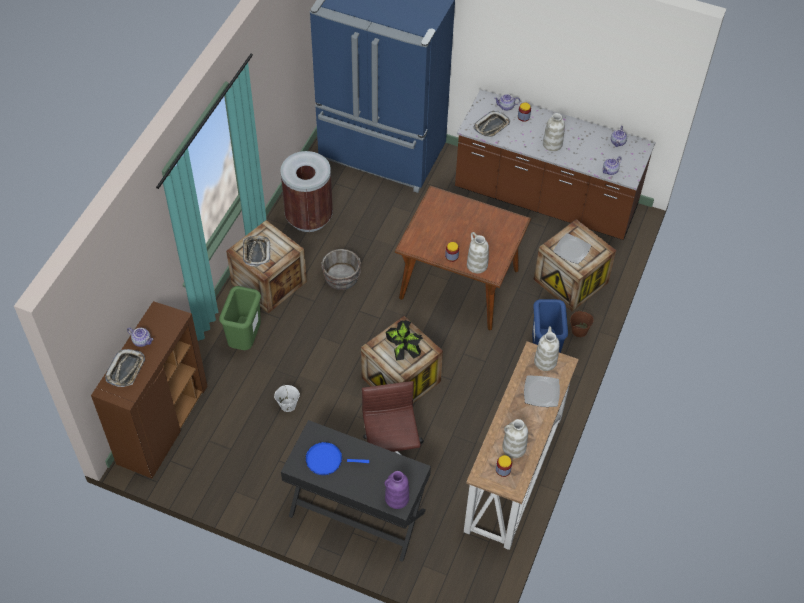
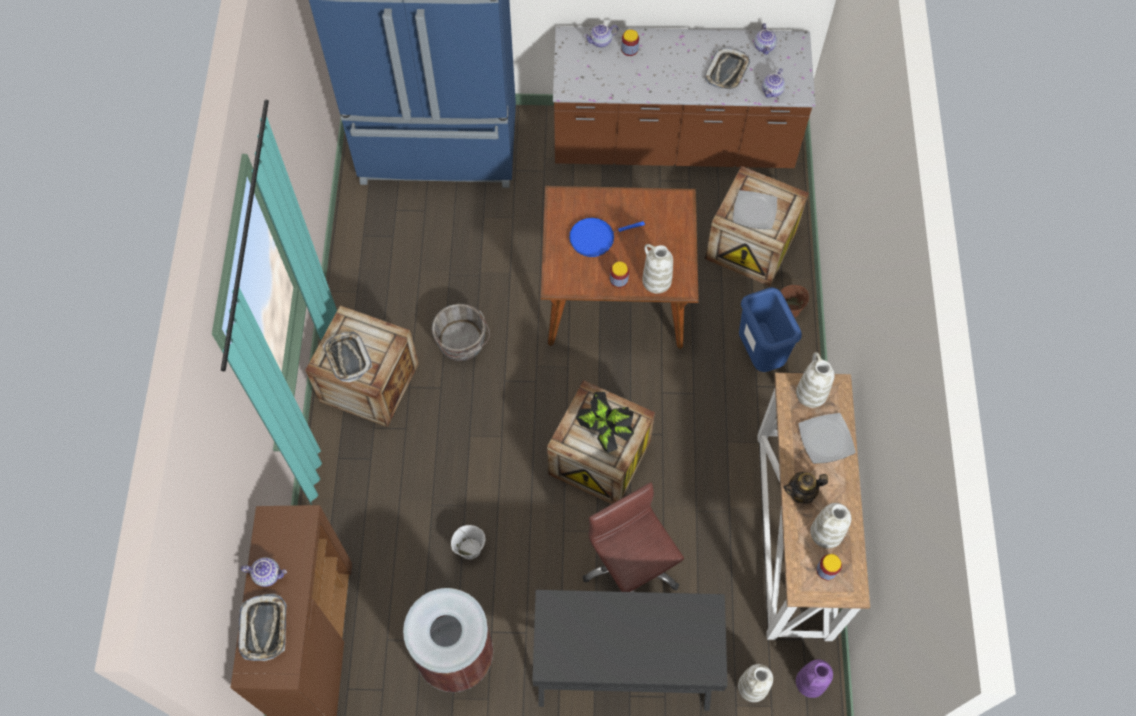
camera: 20 degrees left, 10 degrees up
green trash can [219,286,261,350] -> none
brown trash can [280,151,333,232] -> brown trash can moved to [403,588,493,692]
blue frying pan [305,442,369,475] -> blue frying pan moved to [569,218,645,257]
purple vase [384,471,409,509] -> purple vase moved to [796,659,833,698]
tray [474,111,510,137] -> tray moved to [705,48,750,90]
white vase [543,113,565,151] -> white vase moved to [738,664,773,702]
none -> teapot [783,472,828,503]

